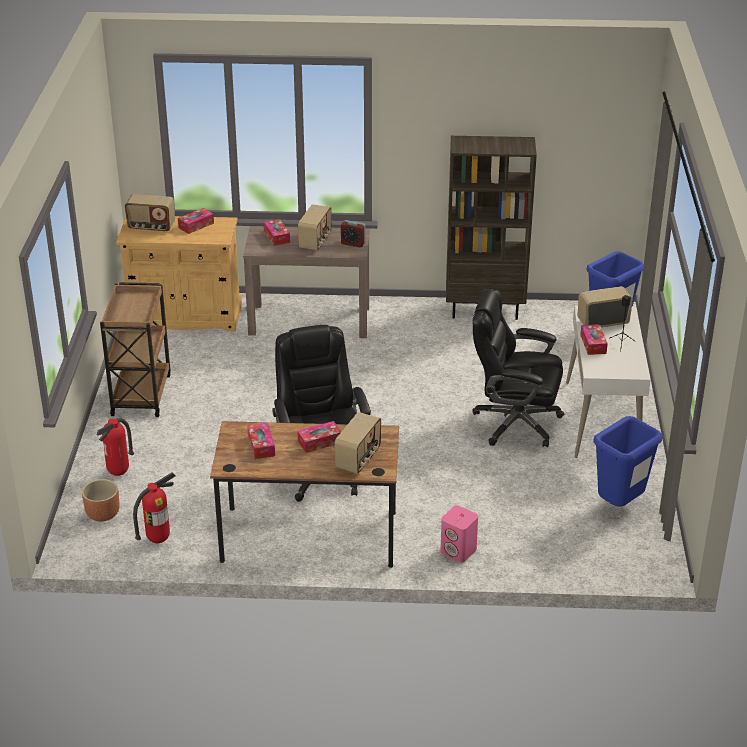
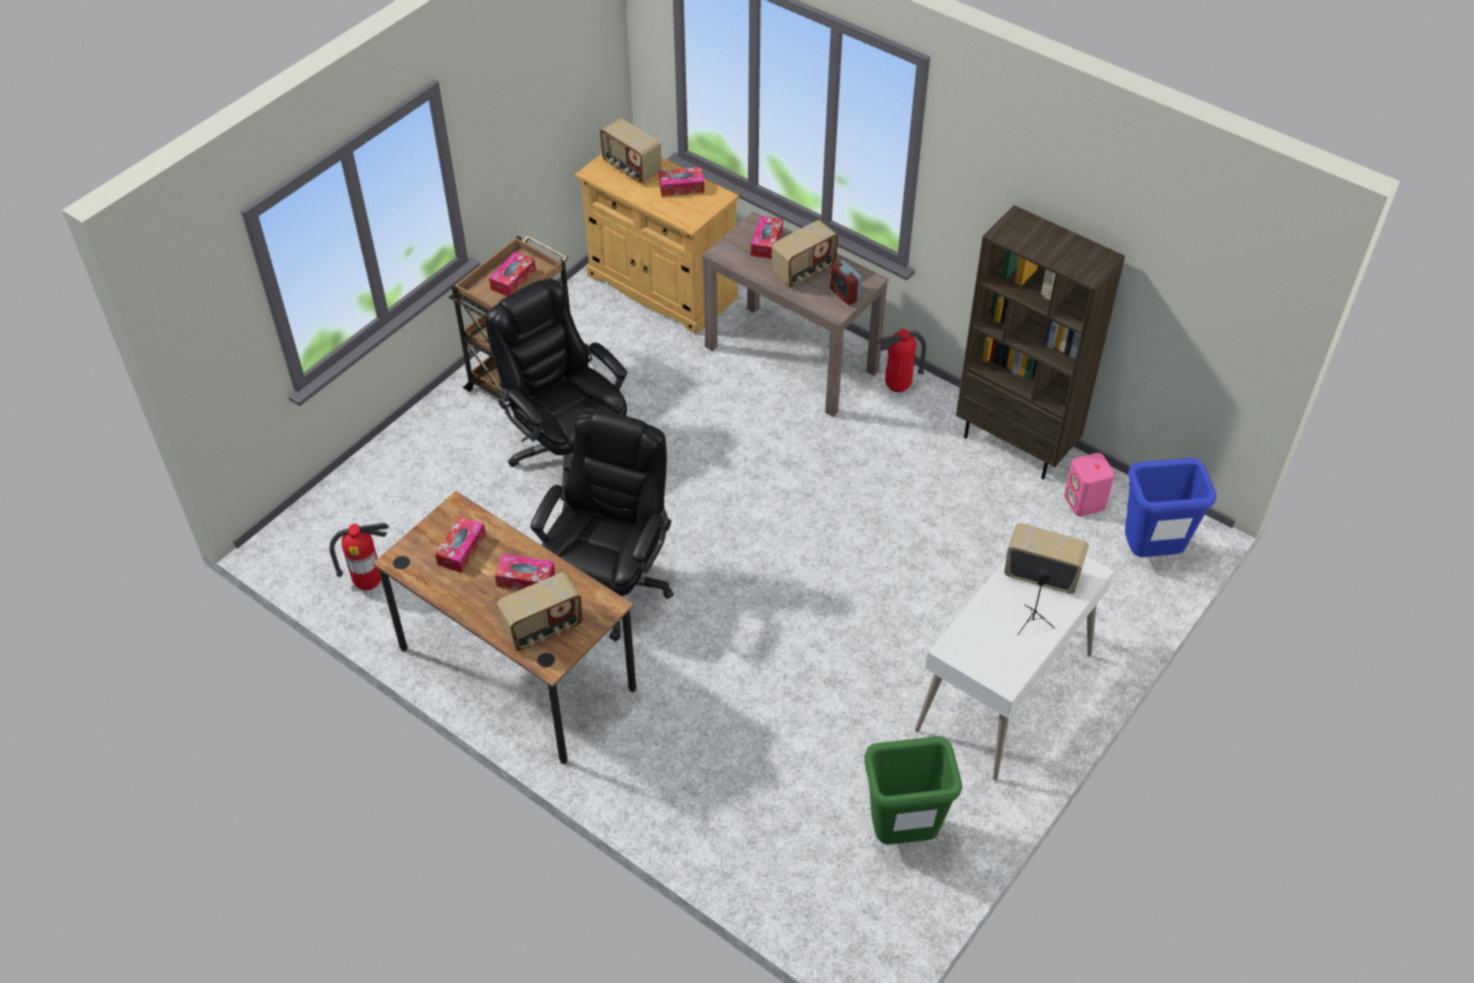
camera: 35 degrees right, 15 degrees up
brown planter [82,479,120,521] -> none
fire extinguisher [97,418,134,476] -> fire extinguisher moved to [877,329,926,392]
pink speaker [440,506,478,563] -> pink speaker moved to [1064,453,1115,517]
black office chair [472,289,564,447] -> black office chair moved to [485,279,627,484]
tissue box [580,324,608,355] -> tissue box moved to [489,252,536,296]
blue trash can [593,416,662,507] -> green trash can [864,736,962,845]

